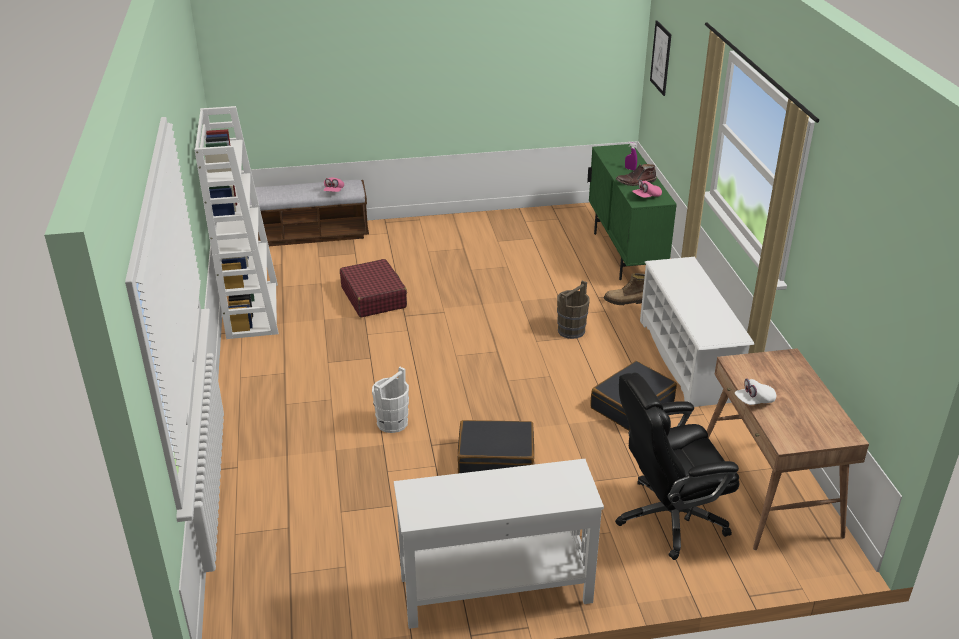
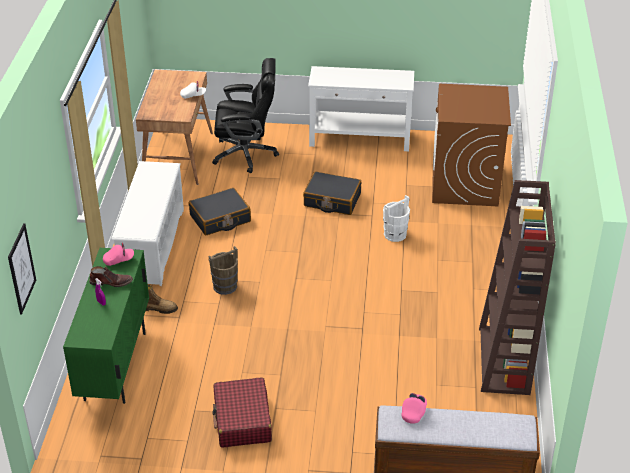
camera: 165 degrees left, 5 degrees up
white bookcase [195,106,279,339] -> brown bookcase [479,180,556,395]
red suitcase [340,259,407,317] -> red suitcase moved to [212,378,272,448]
none -> brown washing machine [432,84,511,207]

